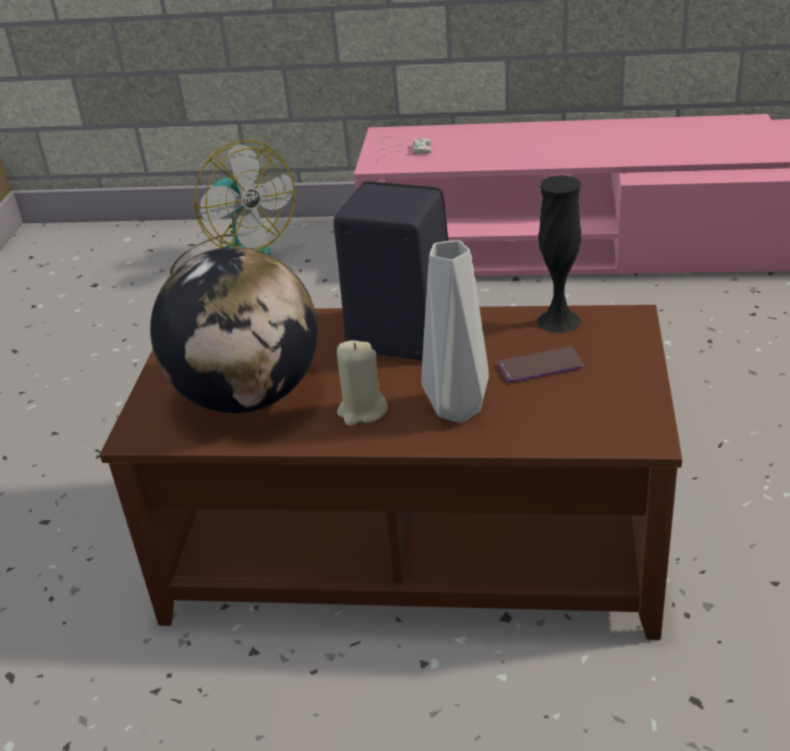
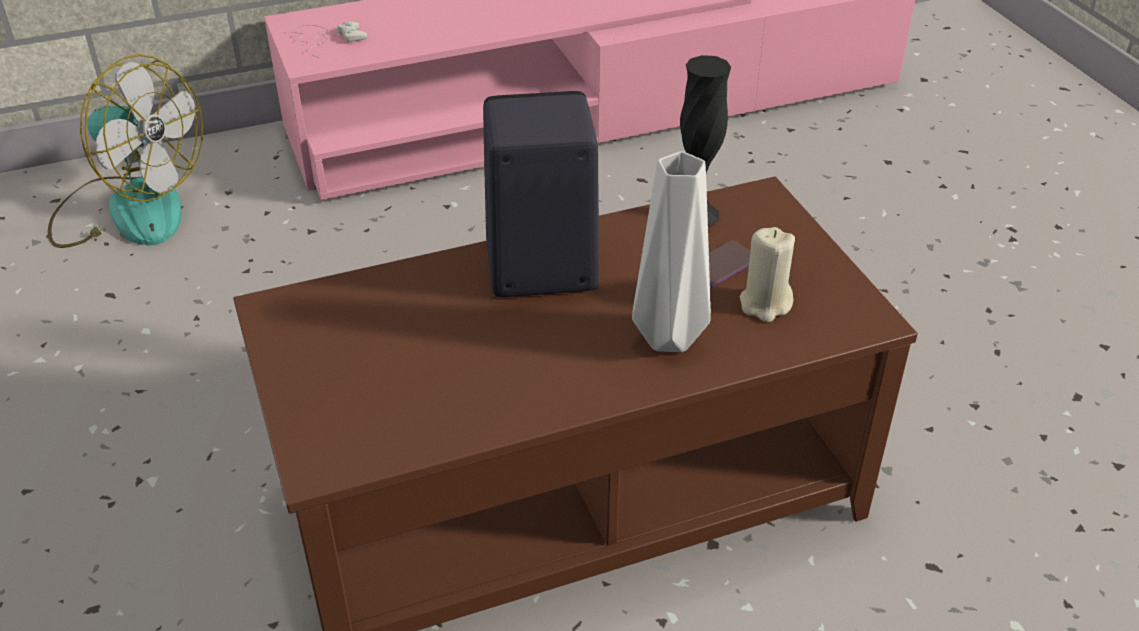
camera: 30 degrees left, 5 degrees up
globe [150,247,318,413] -> none
beige candle [337,340,388,426] -> beige candle moved to [740,227,795,322]

